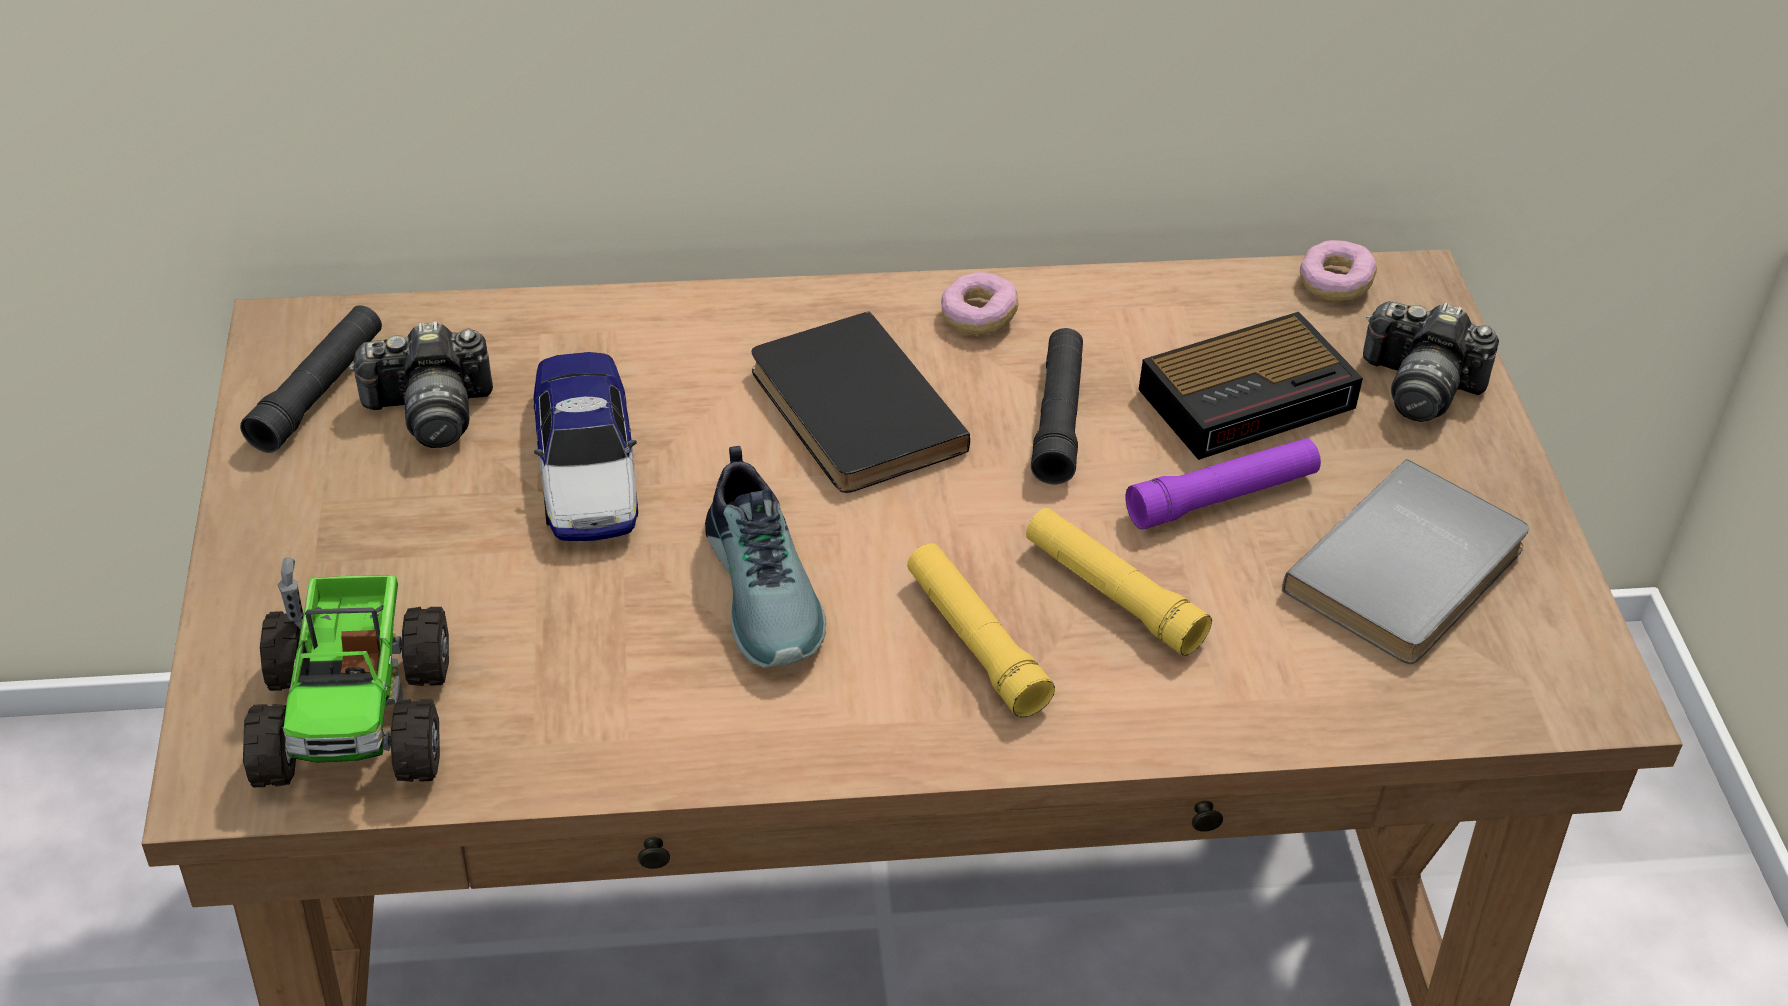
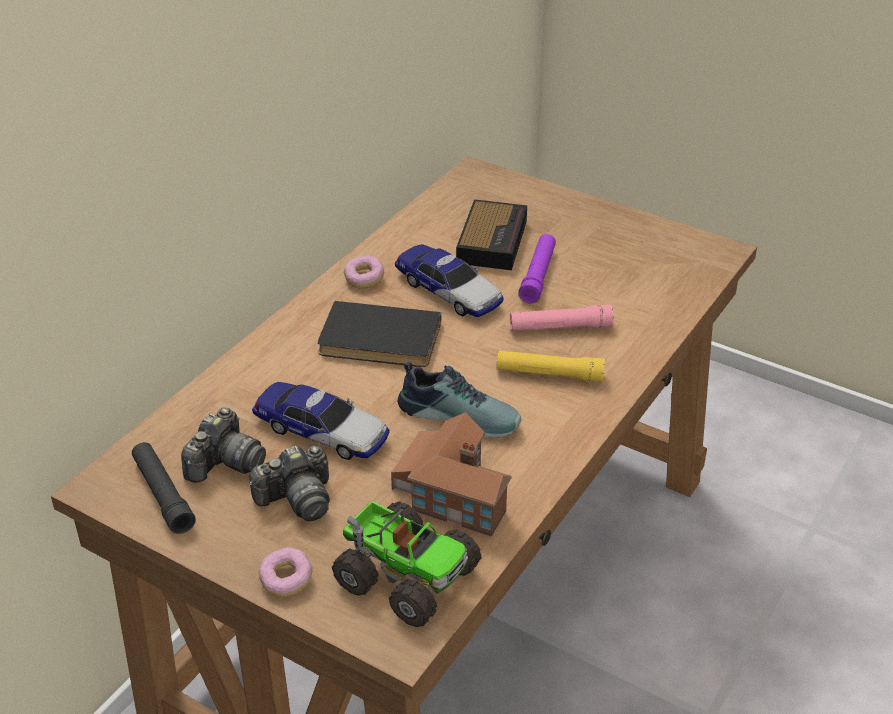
camera: 50 degrees left, 5 degrees down
yellow flashlight [1026,508,1212,656] -> pink flashlight [510,304,614,331]
black flashlight [1031,328,1083,484] -> toy car [395,244,504,317]
grey book [1282,459,1529,664] -> none
donut [1300,240,1377,301] -> donut moved to [258,547,313,597]
camera [1363,301,1499,422] -> camera moved to [249,445,330,522]
none -> toy house [391,412,511,537]

